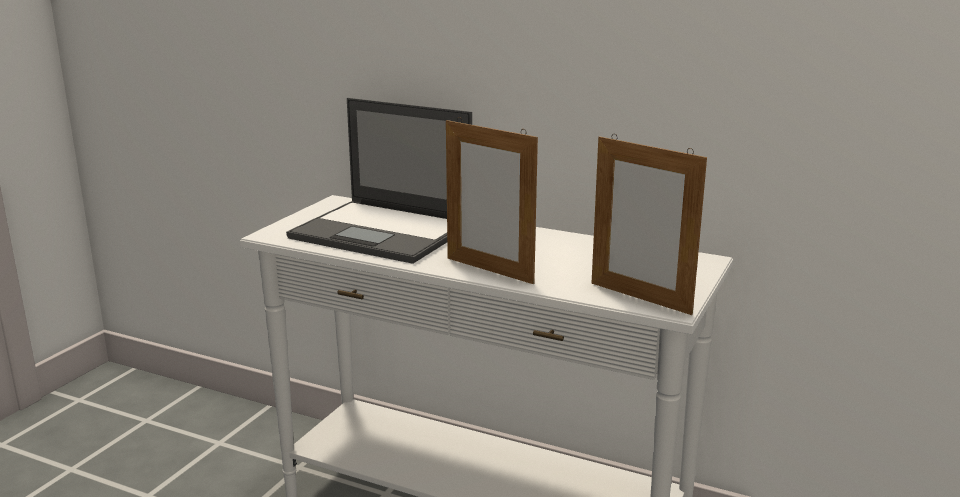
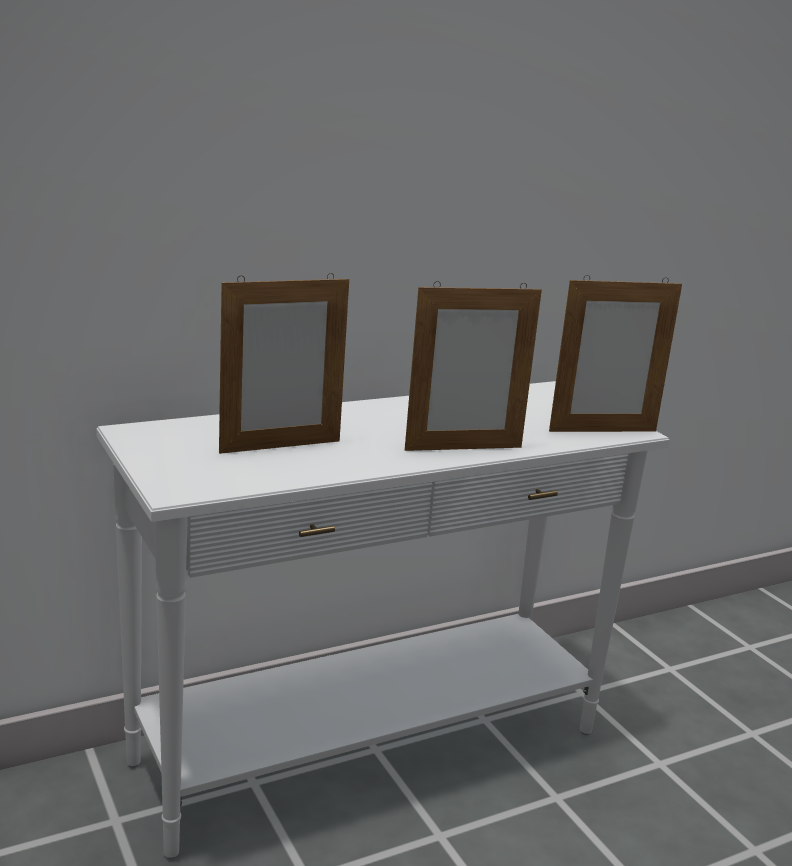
camera: 55 degrees left, 0 degrees up
laptop [286,98,472,264] -> picture frame [219,273,349,454]

